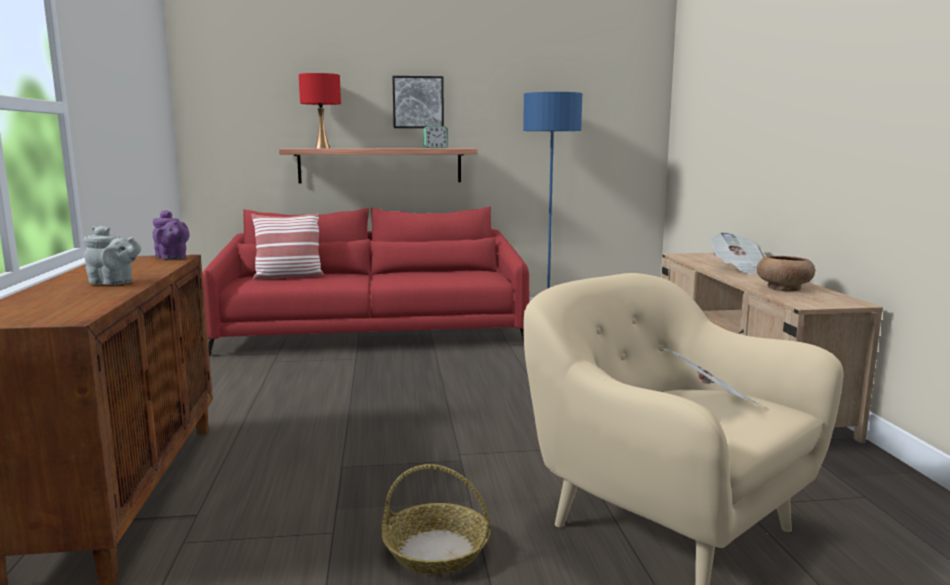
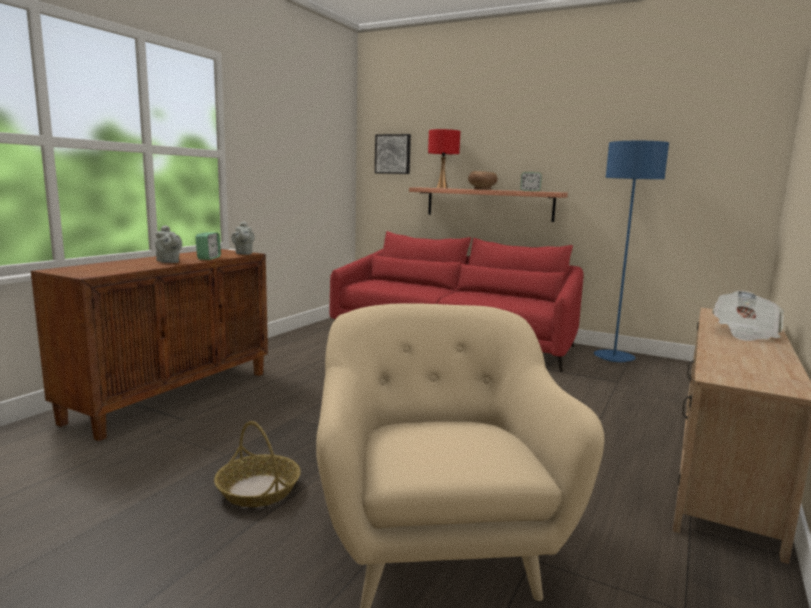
camera: 35 degrees right, 0 degrees up
purple teapot [153,210,190,259] -> grey teapot [231,221,255,255]
pillow [251,213,324,280] -> none
picture [392,76,444,128] -> picture moved to [375,134,411,174]
newspaper [661,348,764,405] -> none
brown bowl [757,256,815,291] -> brown bowl moved to [468,171,498,190]
none -> alarm clock [196,232,221,260]

